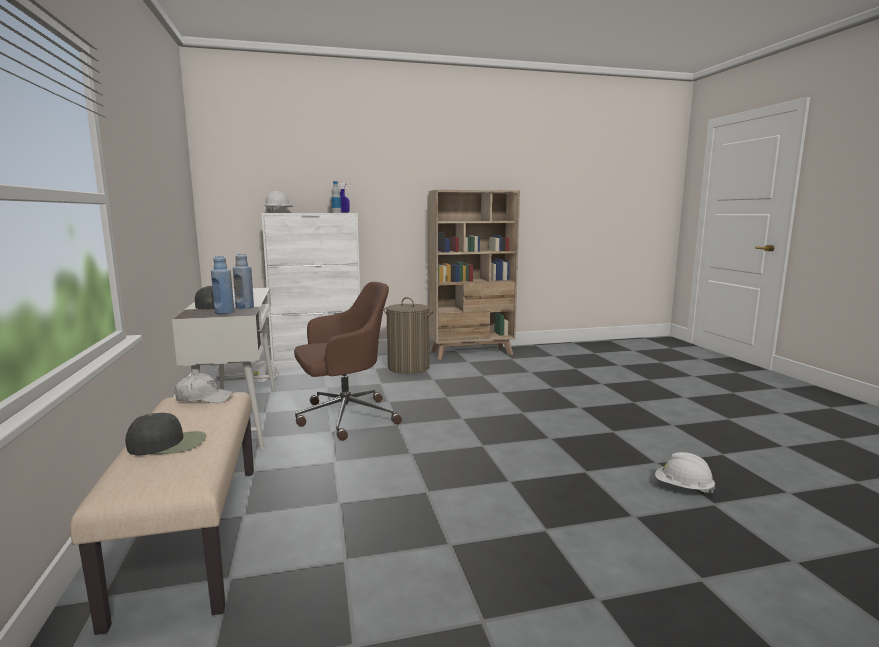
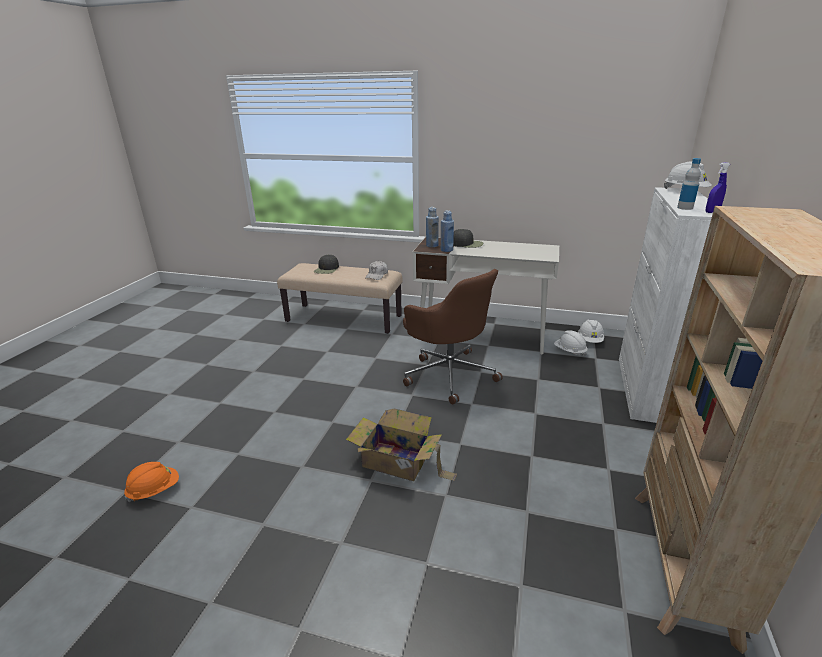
camera: 120 degrees right, 15 degrees up
brown office chair [294,282,402,441] -> brown office chair turned 45 degrees counterclockwise [403,269,503,405]
laundry basket [384,297,434,374] -> none
white hard hat [655,452,715,494] -> orange hard hat [124,462,179,502]
none -> cardboard box [346,409,457,481]

